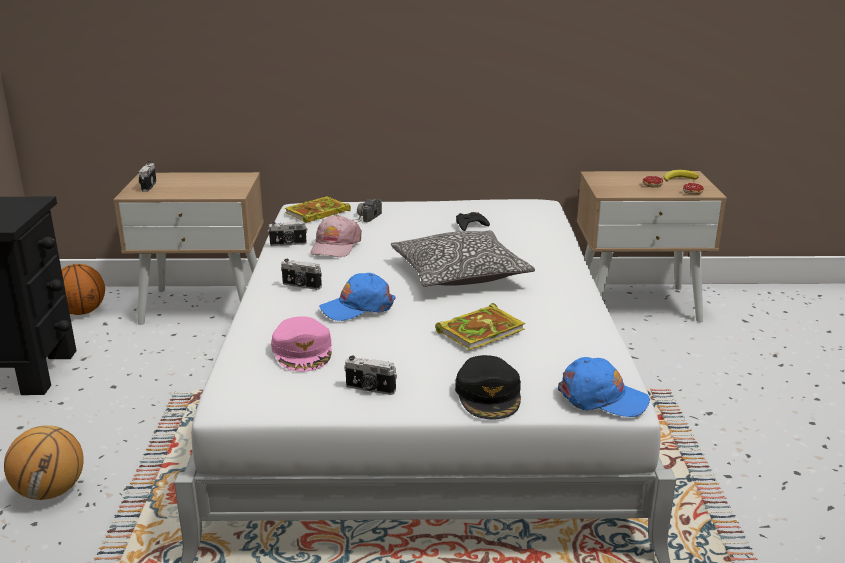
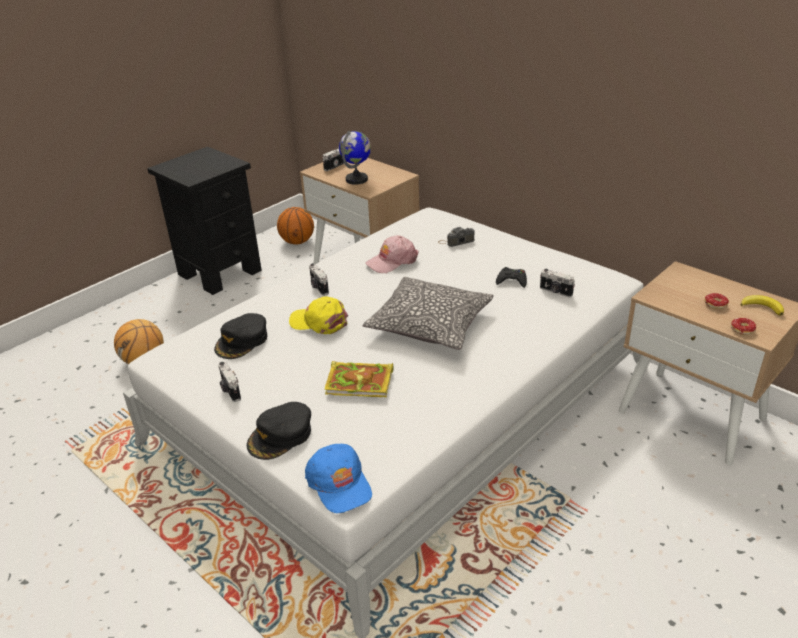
camera: 45 degrees right, 10 degrees up
camera [268,221,307,246] -> camera moved to [540,269,575,297]
pink cap [271,317,332,371] -> black cap [214,313,267,359]
book [285,196,351,223] -> none
blue cap [319,273,396,321] -> yellow cap [289,297,348,334]
none -> globe [339,130,371,185]

